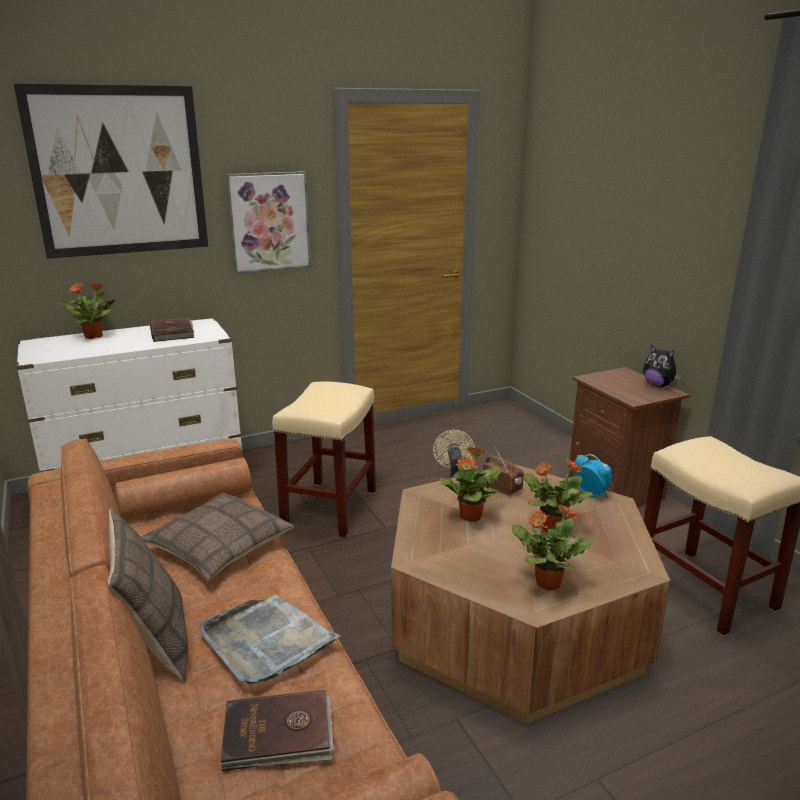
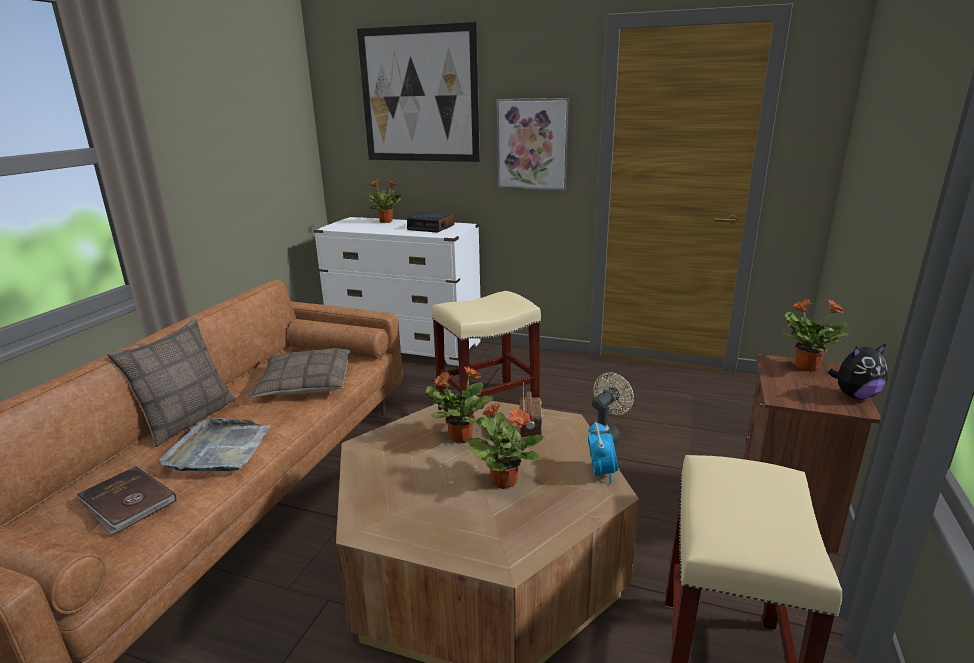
camera: 45 degrees right, 0 degrees up
brown book [150,318,194,342] -> alarm clock [407,212,454,233]
potted plant [512,504,594,591] -> potted plant moved to [780,299,850,372]
plush toy [643,344,682,387] -> plush toy turned 105 degrees counterclockwise [828,343,888,399]

